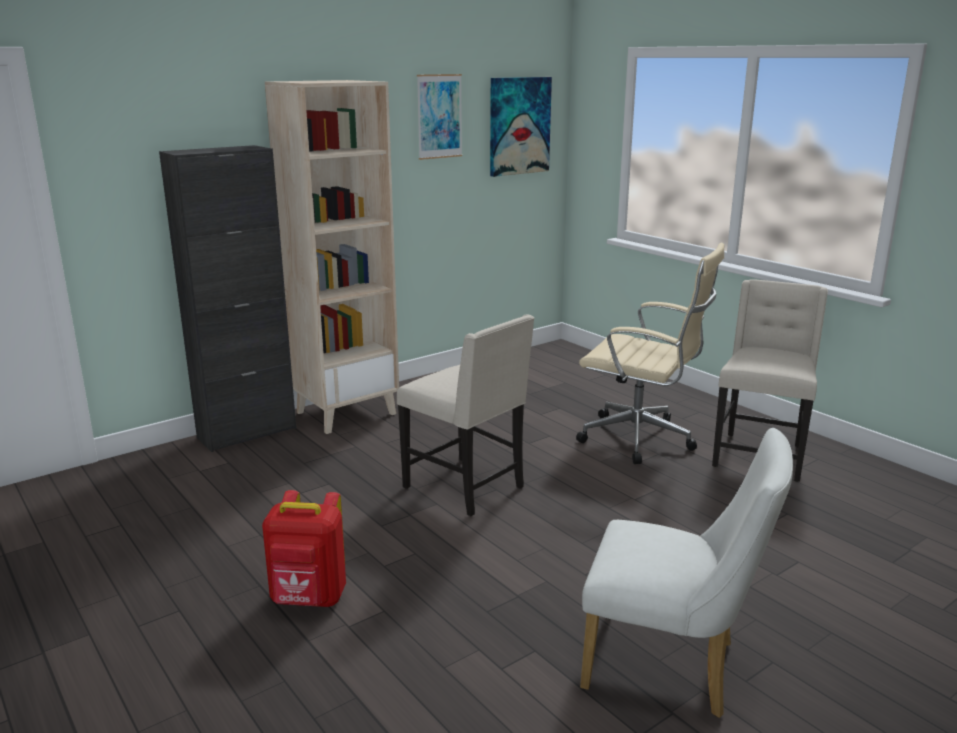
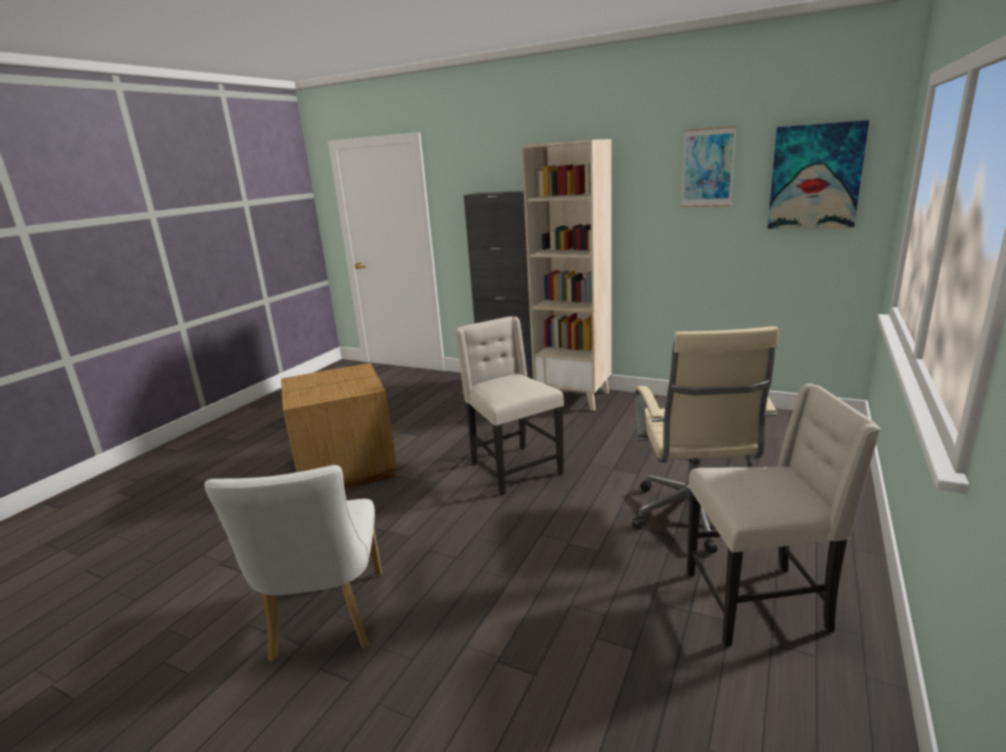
camera: 65 degrees right, 0 degrees up
red backpack [262,490,346,607] -> cardboard box [281,363,398,489]
beige chair [397,314,534,516] -> beige chair turned 135 degrees clockwise [455,317,564,495]

